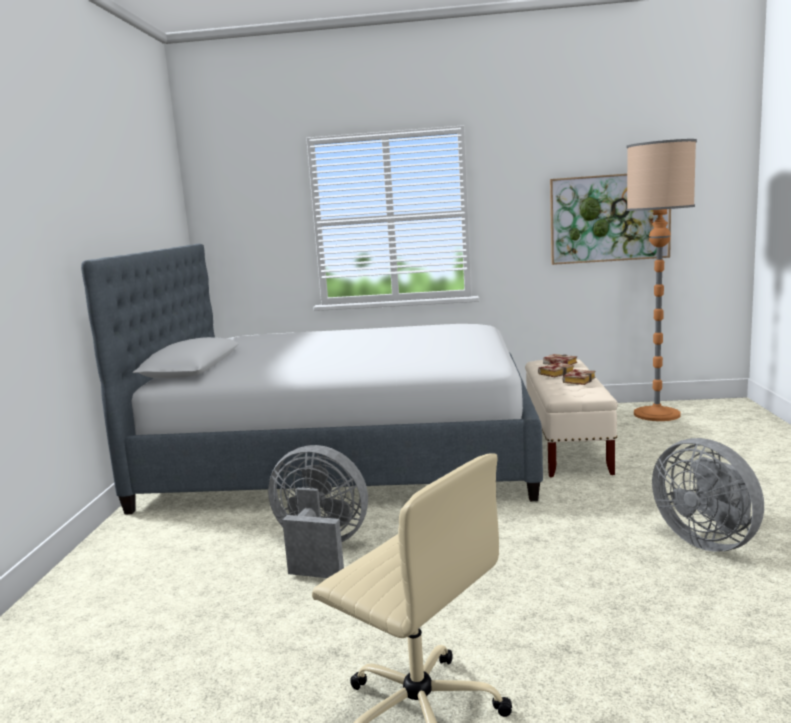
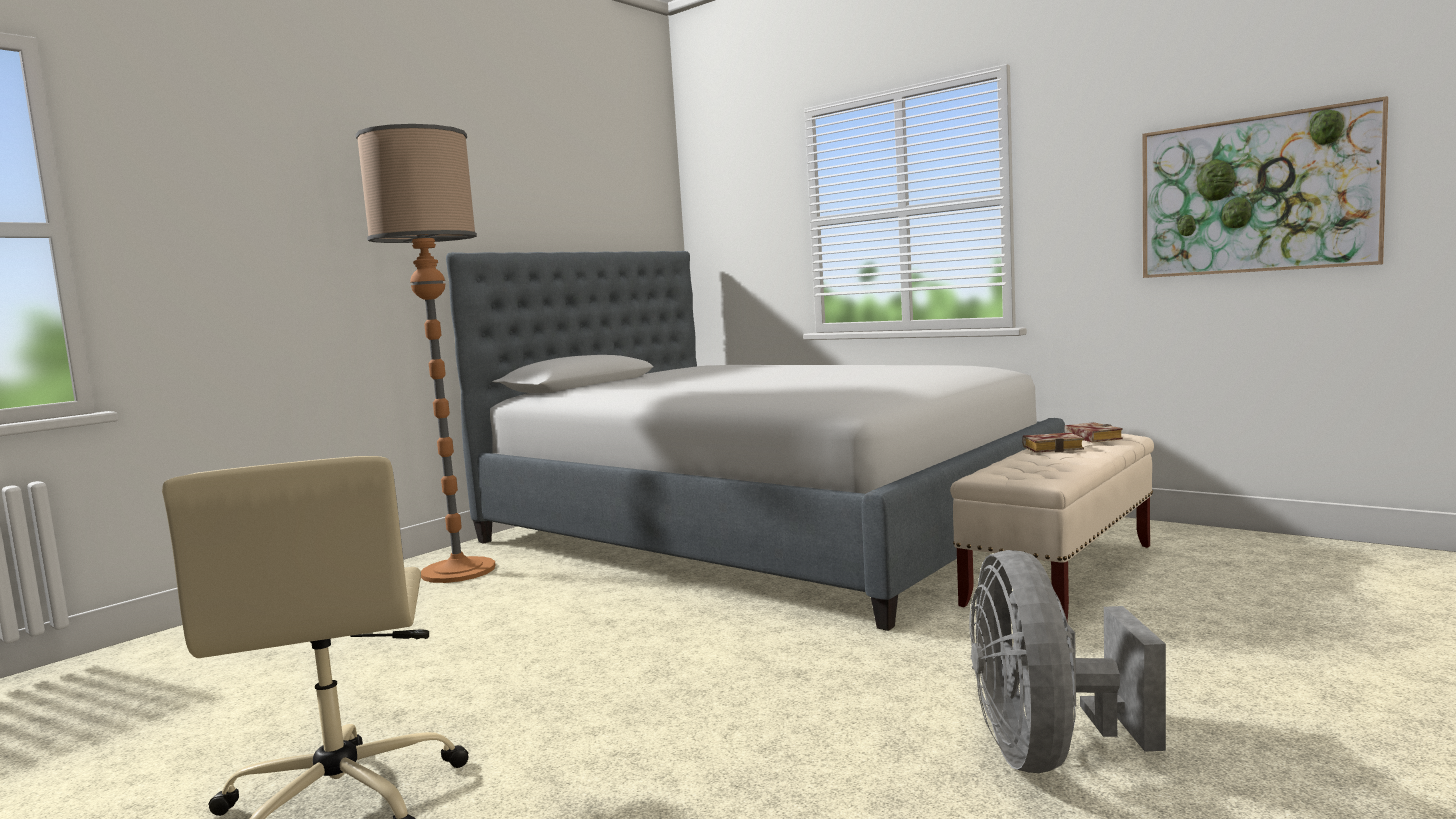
camera: 35 degrees right, 5 degrees down
grey fan [268,445,368,578] -> none
book [563,369,595,385] -> none
floor lamp [626,139,697,421] -> floor lamp moved to [355,124,495,583]

